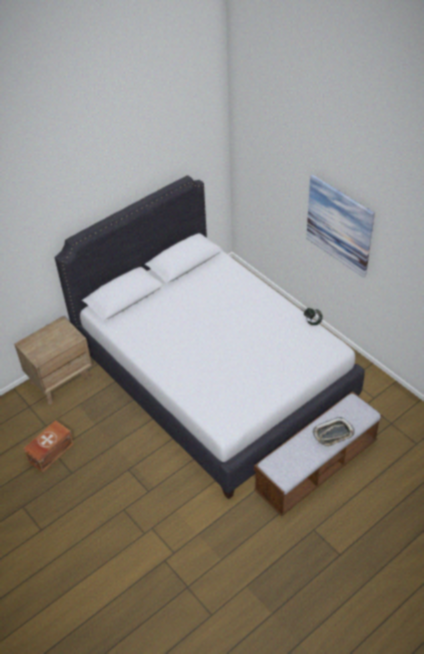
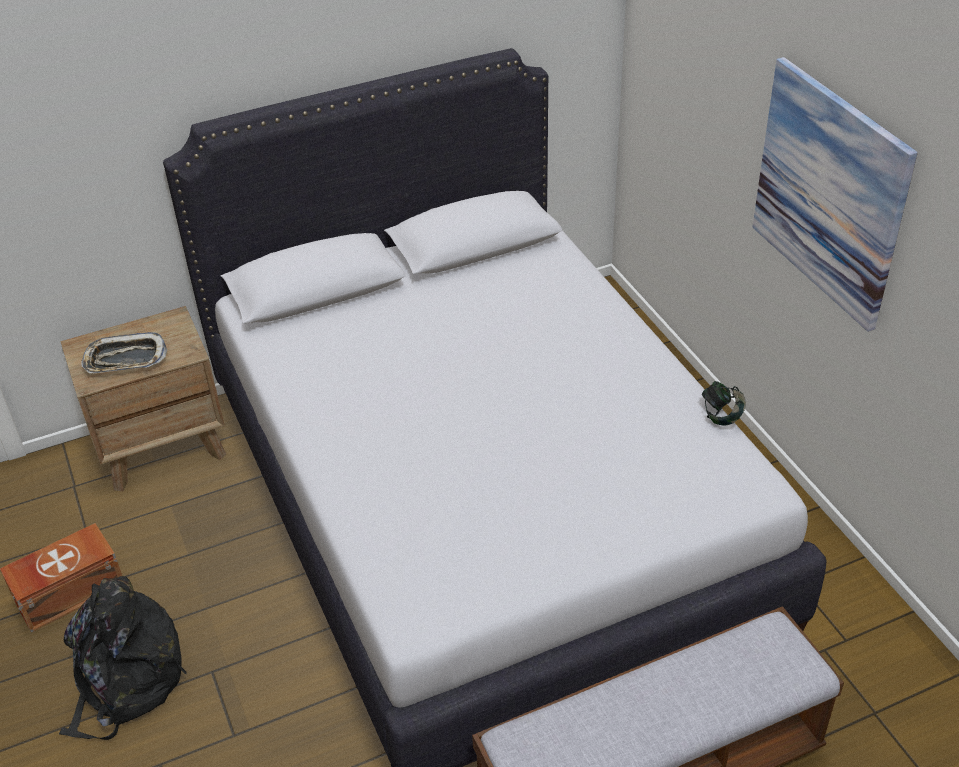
camera: 15 degrees right, 5 degrees down
tray [312,417,355,447] -> tray moved to [81,332,167,373]
none -> black backpack [59,576,187,740]

